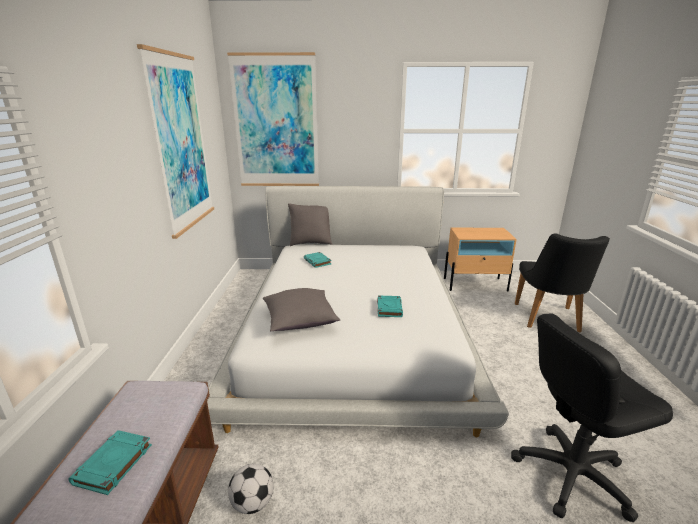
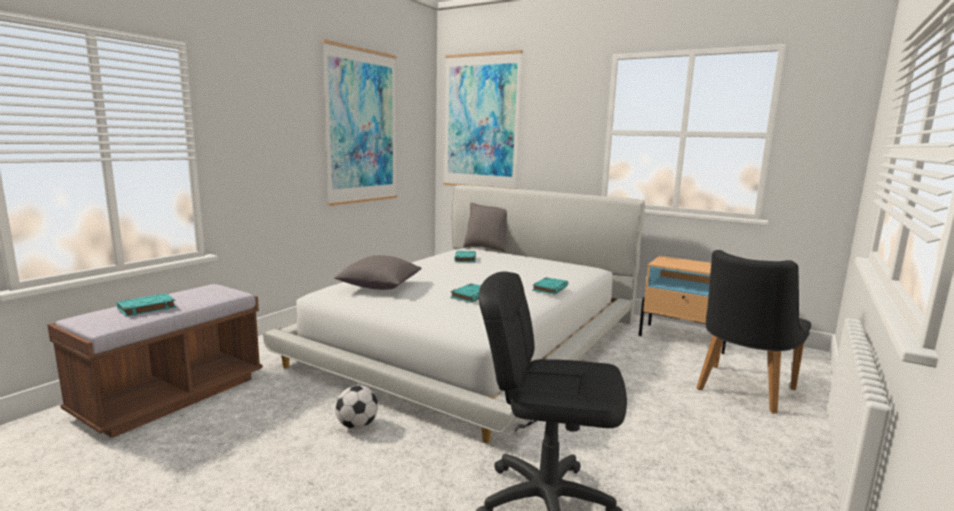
camera: 30 degrees right, 10 degrees down
football [228,463,274,514] -> football moved to [335,386,378,429]
none -> turquoise book [532,277,568,295]

